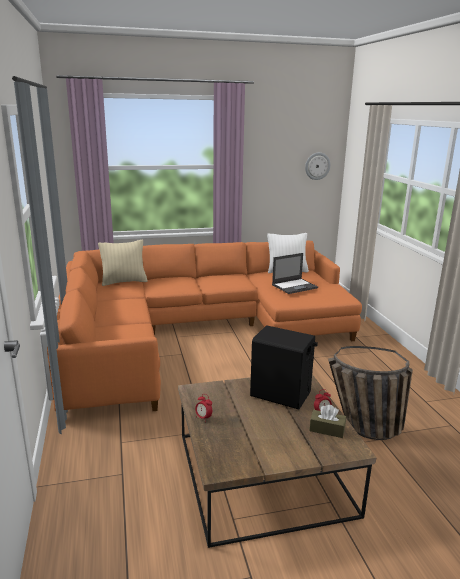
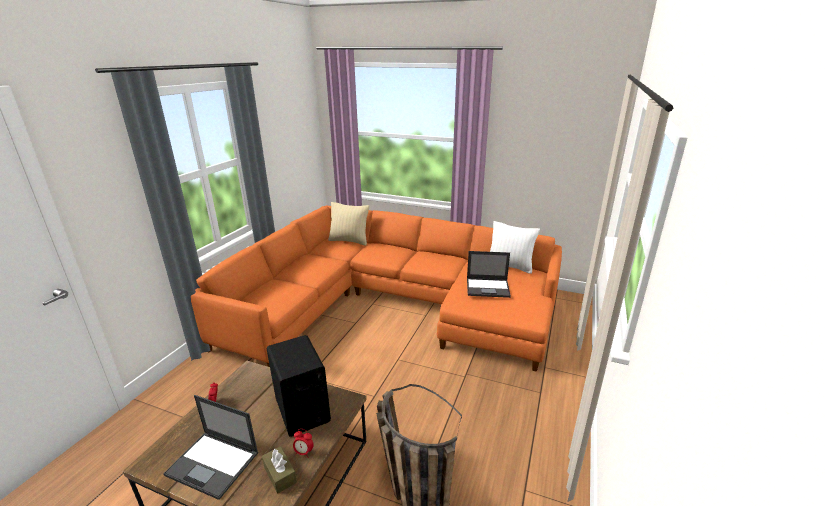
camera: 35 degrees right, 5 degrees up
wall clock [305,152,331,180] -> none
none -> laptop [163,395,259,500]

